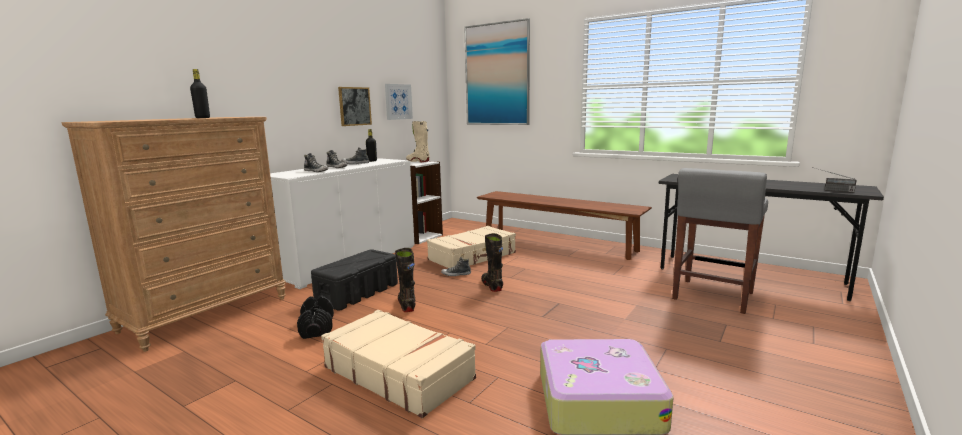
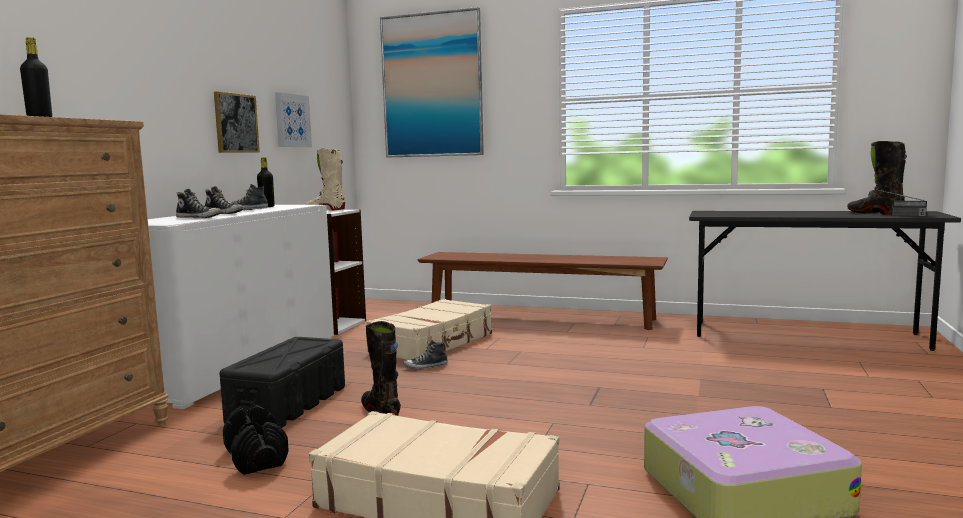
camera: 15 degrees left, 5 degrees down
black boot [481,233,503,292] -> black boot moved to [847,141,907,214]
grey stool [672,168,768,314] -> none

